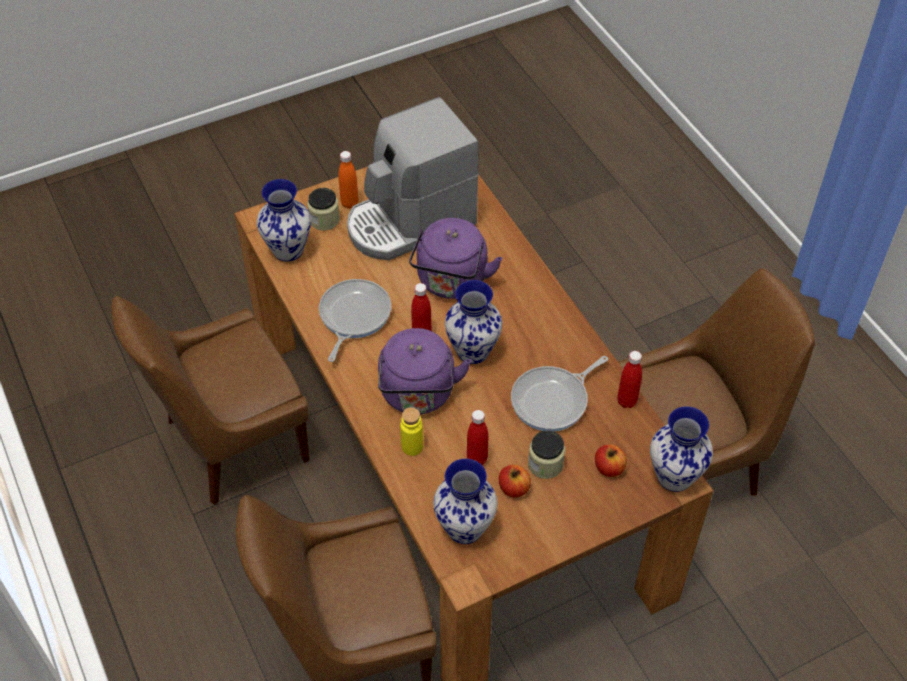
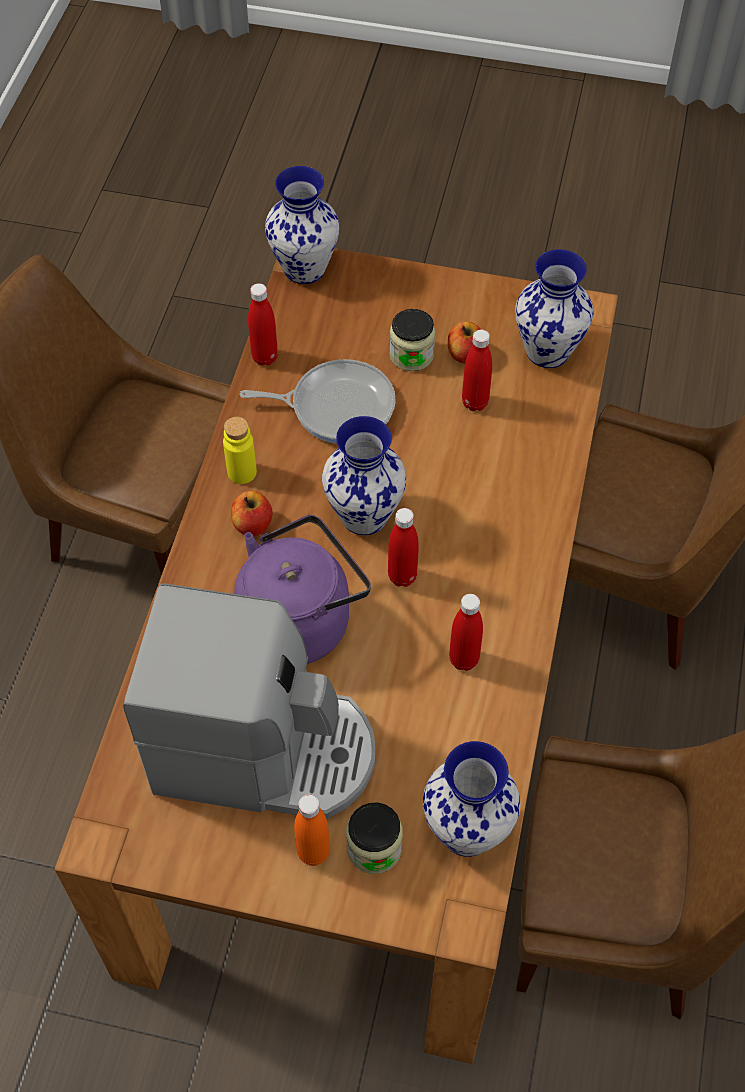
camera: 140 degrees left, 5 degrees up
frying pan [319,279,391,362] -> red bottle [449,594,483,671]
purple kettle [378,328,471,414] -> none
yellow bottle [400,407,423,456] -> yellow bottle moved to [223,417,257,484]
apple [595,444,627,477] -> apple moved to [231,491,272,536]

